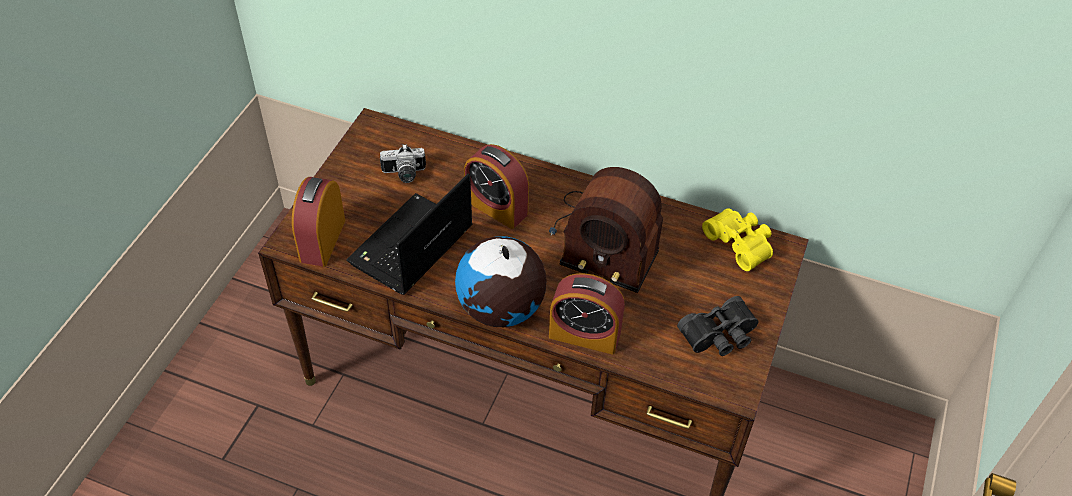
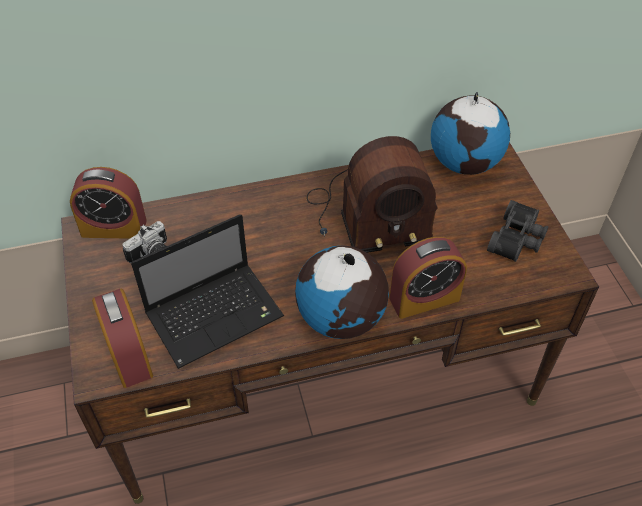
camera: 35 degrees left, 0 degrees up
laptop [346,174,473,295] -> laptop turned 120 degrees counterclockwise [131,214,284,369]
alarm clock [464,144,529,229] -> alarm clock moved to [70,167,147,239]
yellow binoculars [702,208,773,271] -> globe [431,92,510,175]

